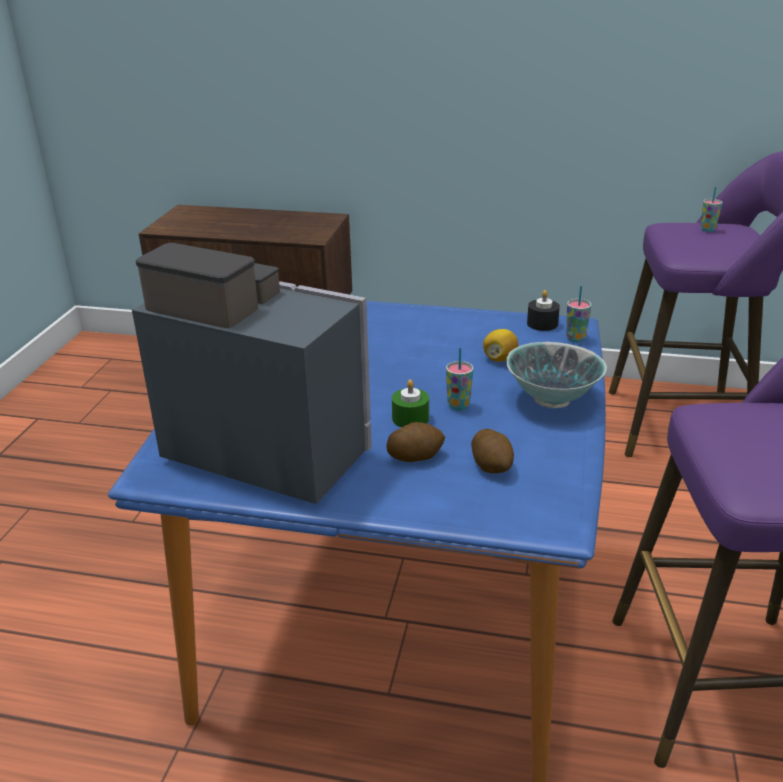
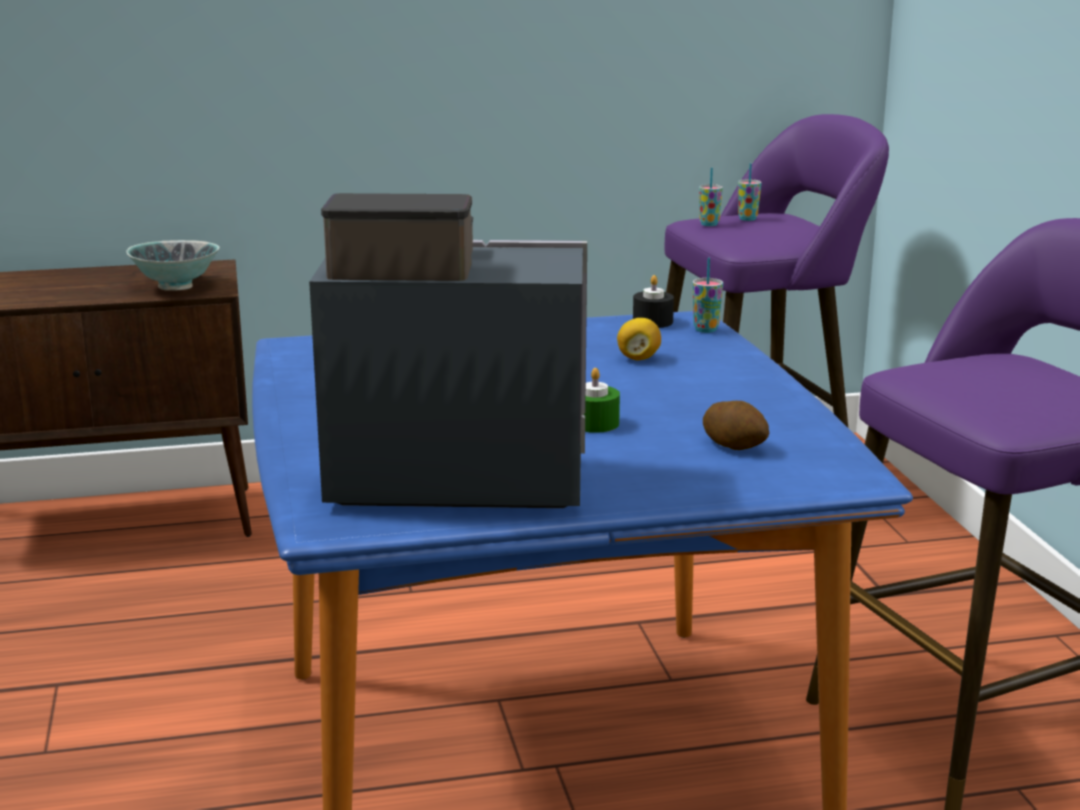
camera: 25 degrees left, 10 degrees down
potato [387,422,445,462] -> none
cup [446,347,473,411] -> cup moved to [699,168,723,226]
bowl [506,342,607,408] -> bowl moved to [126,240,219,290]

